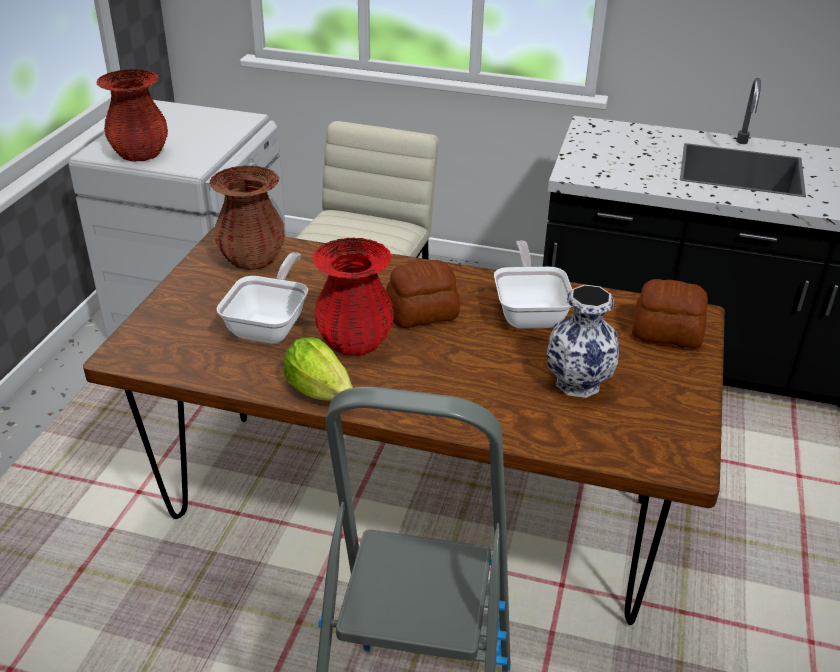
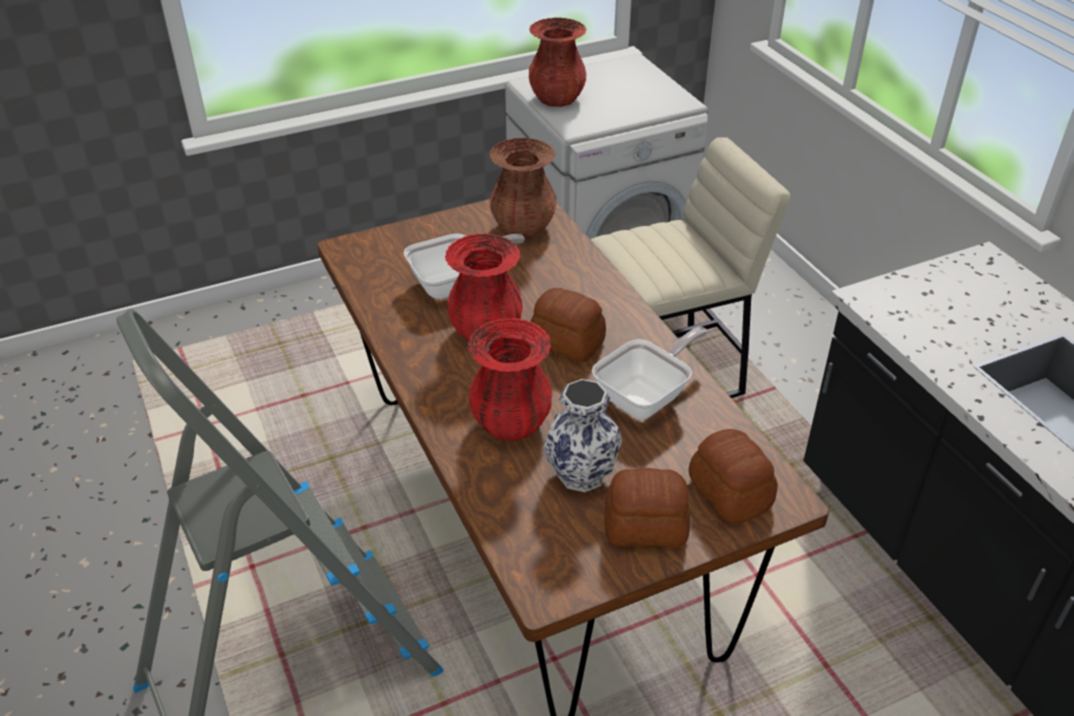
camera: 50 degrees right, 5 degrees up
lettuce [284,337,353,401] -> none
none -> red vase [468,318,552,441]
none -> bread [605,468,690,548]

